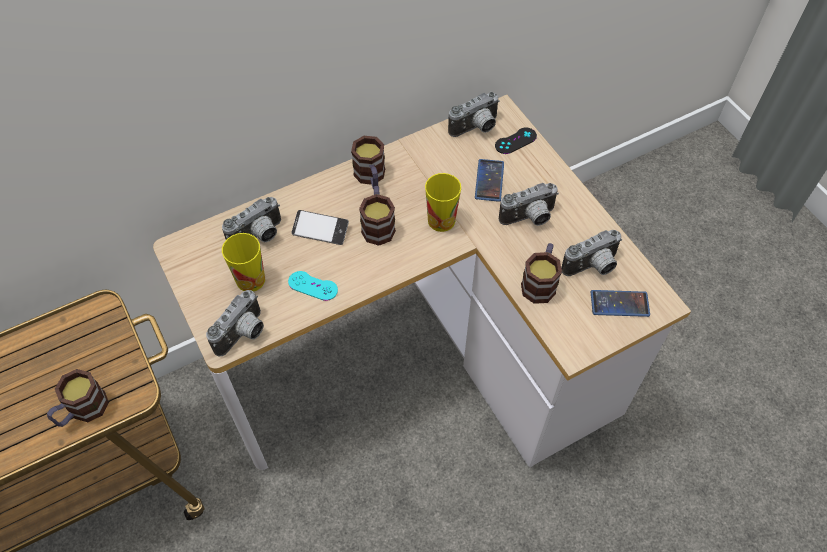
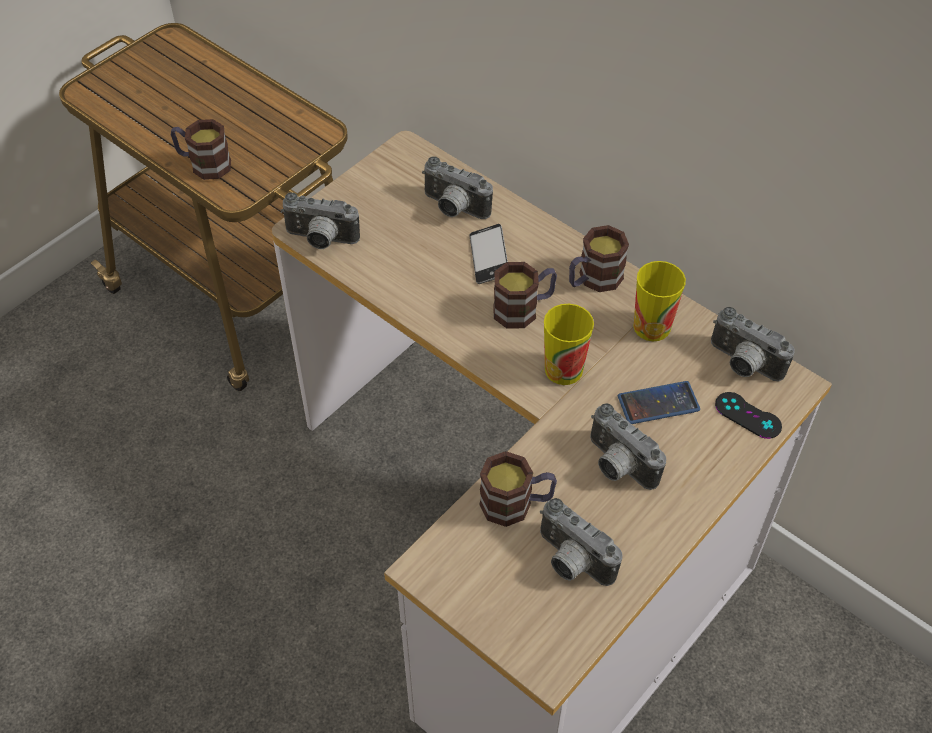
camera: 70 degrees right, 5 degrees down
cup [222,233,265,292] -> cup moved to [633,261,686,341]
turquoise game controller [288,271,338,301] -> none
phone [591,290,650,317] -> none

